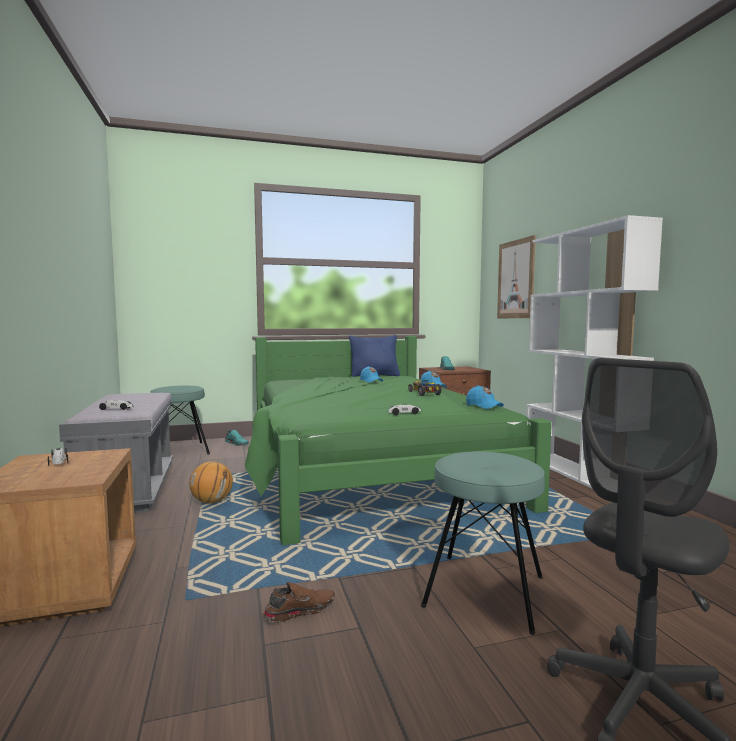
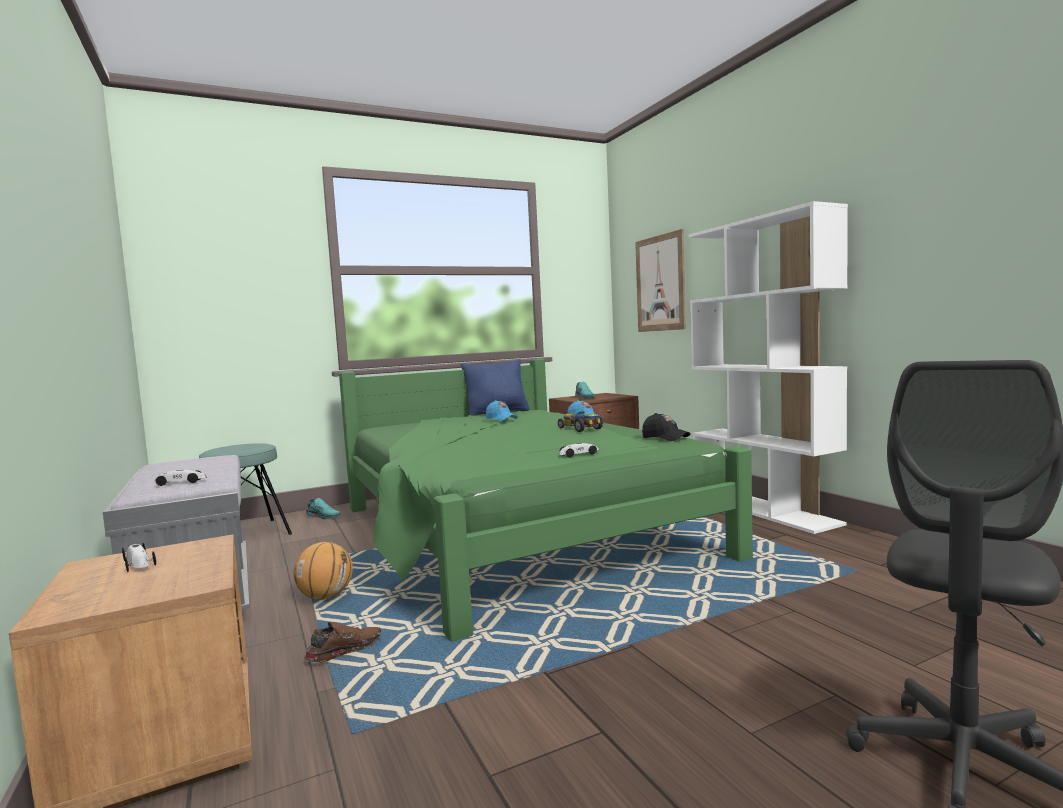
camera: 10 degrees left, 0 degrees up
brown shoe [263,582,335,623] -> brown shoe moved to [304,622,381,663]
turquoise stool [421,451,545,635] -> none
blue cap [466,385,504,409] -> black cap [642,413,690,441]

